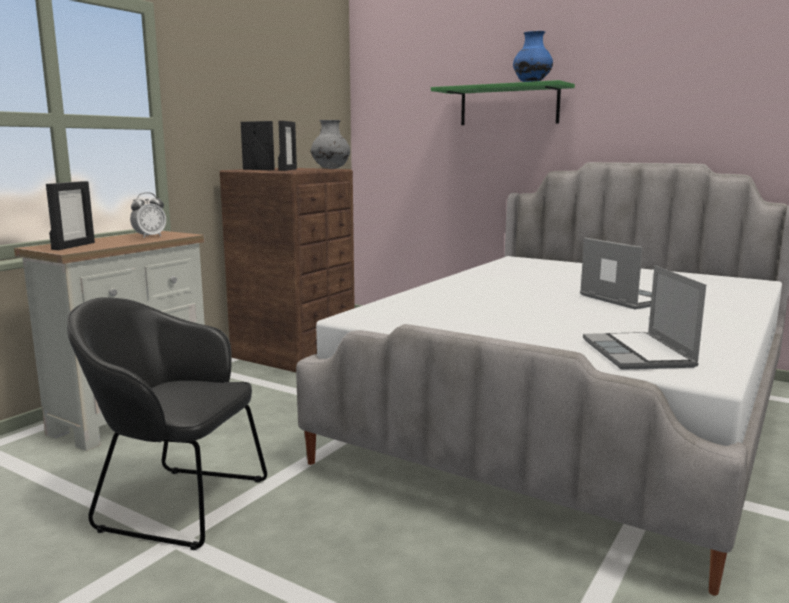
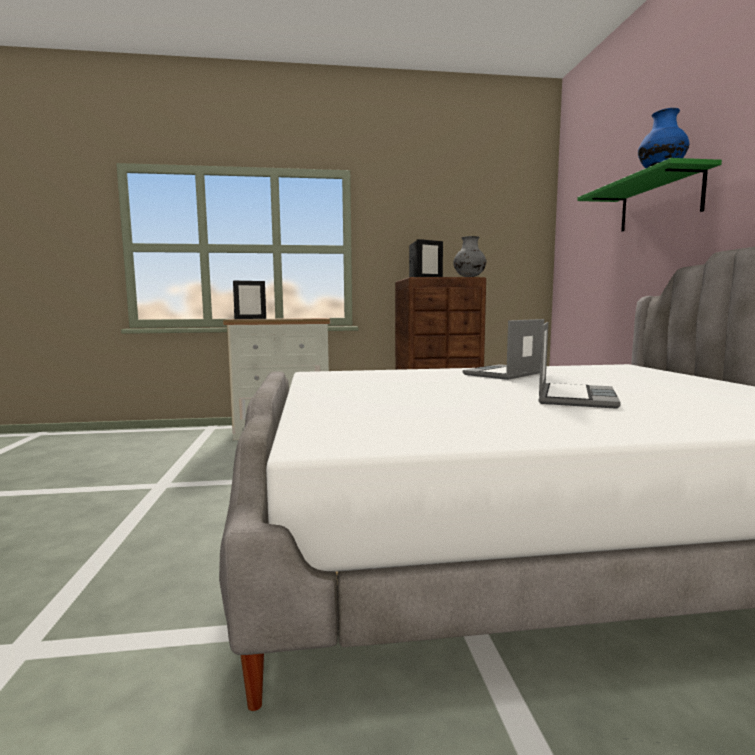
camera: 50 degrees right, 5 degrees down
black armchair [67,297,267,550] -> none
alarm clock [130,192,166,238] -> none
laptop [583,265,706,370] -> laptop moved to [463,319,544,380]

